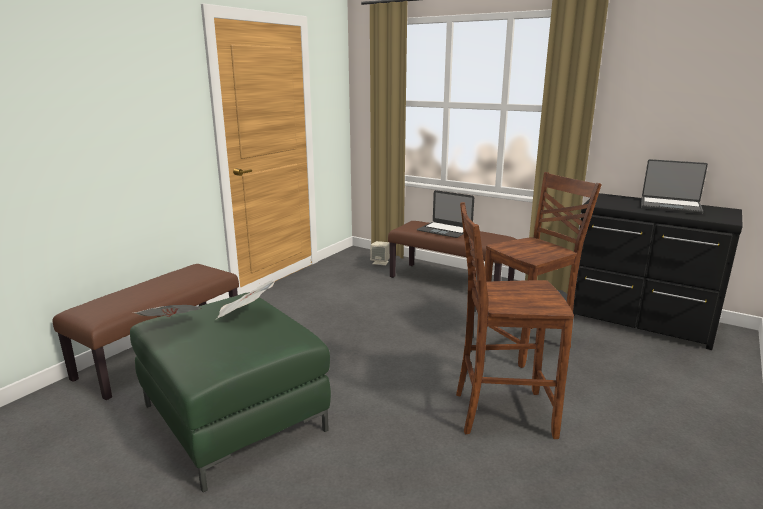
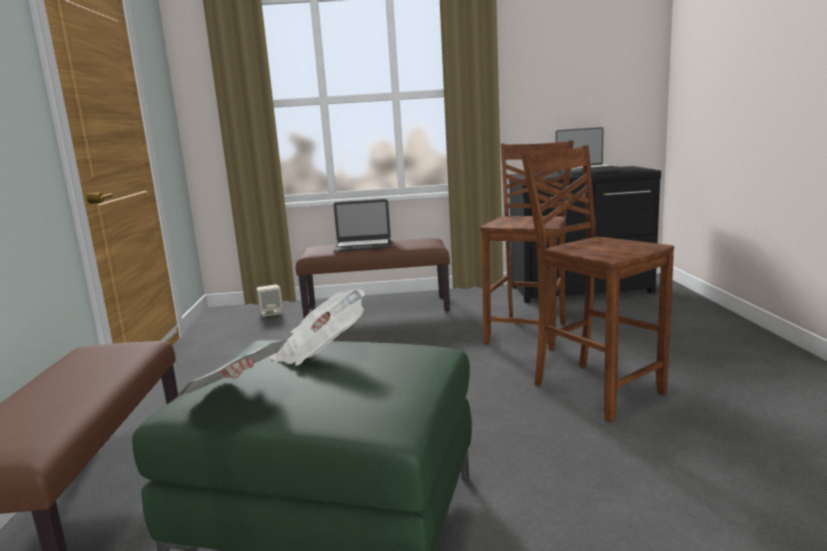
camera: 35 degrees left, 5 degrees down
brown chair [456,202,574,439] -> brown chair turned 90 degrees clockwise [521,145,674,422]

